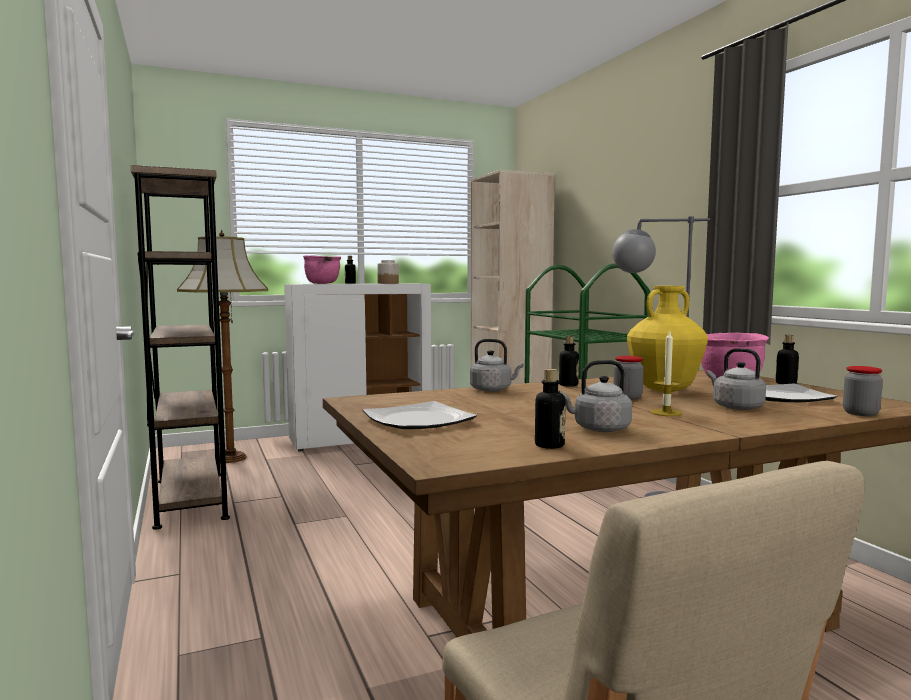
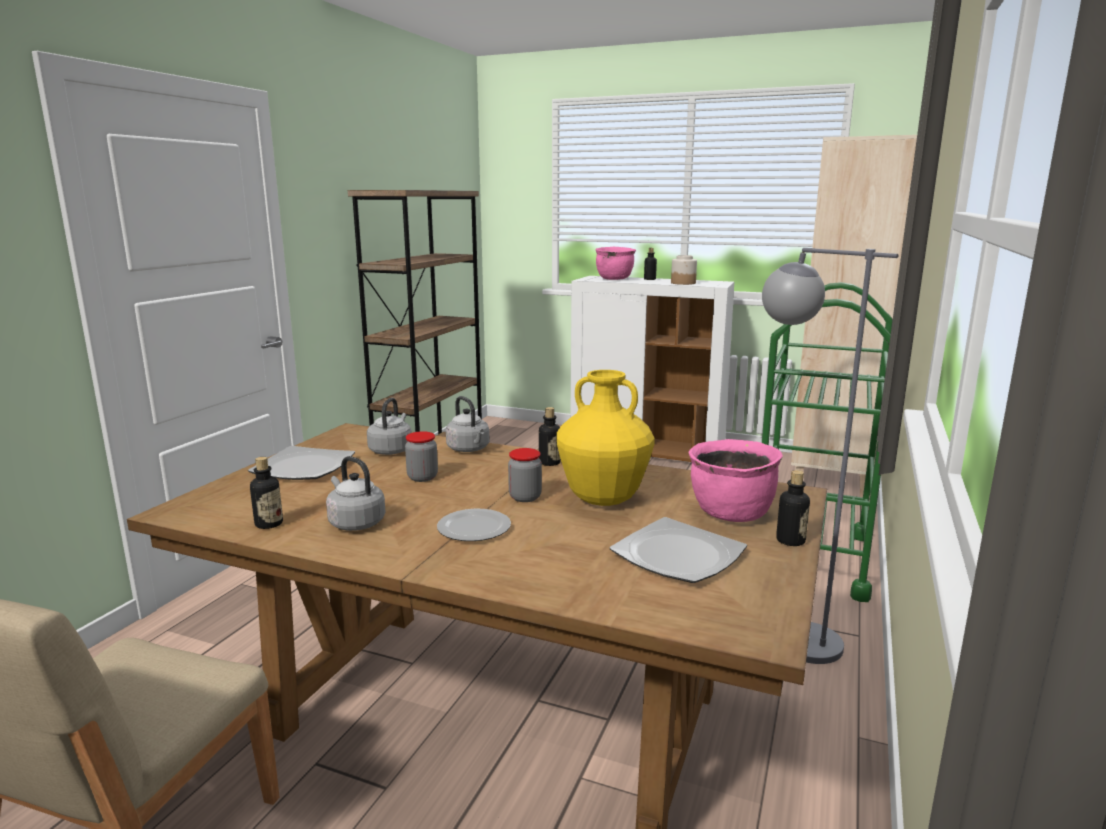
camera: 45 degrees right, 10 degrees up
floor lamp [177,230,268,463] -> none
candle [650,330,683,416] -> plate [437,509,511,541]
grey kettle [707,348,766,410] -> grey kettle moved to [367,398,412,455]
jar [843,366,883,416] -> jar moved to [405,431,438,482]

